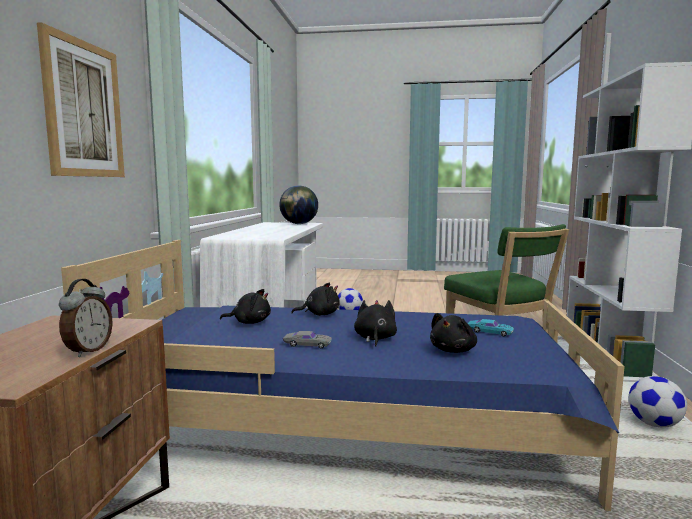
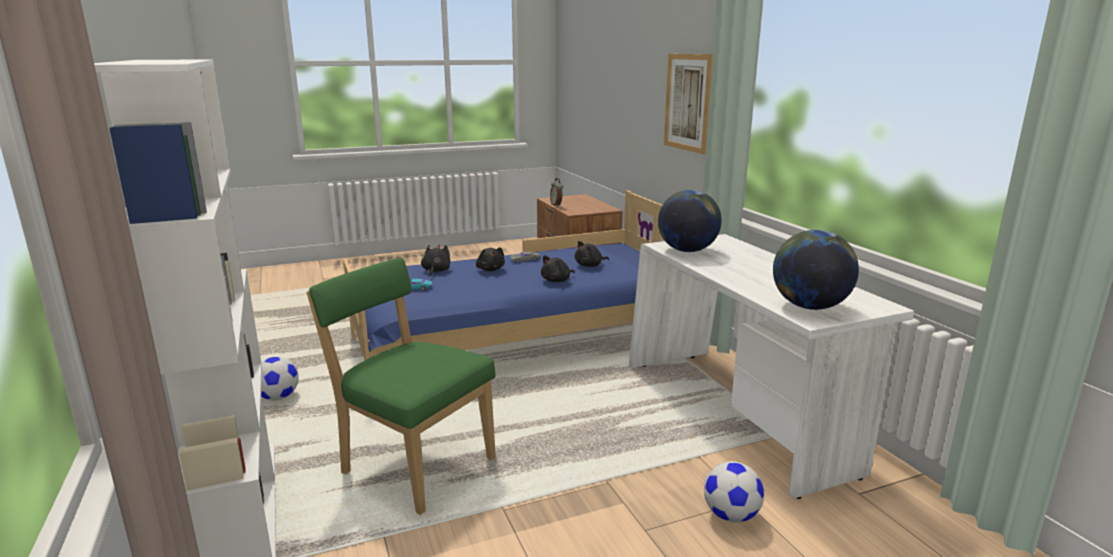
camera: 150 degrees right, 10 degrees up
none -> globe [658,190,722,252]

